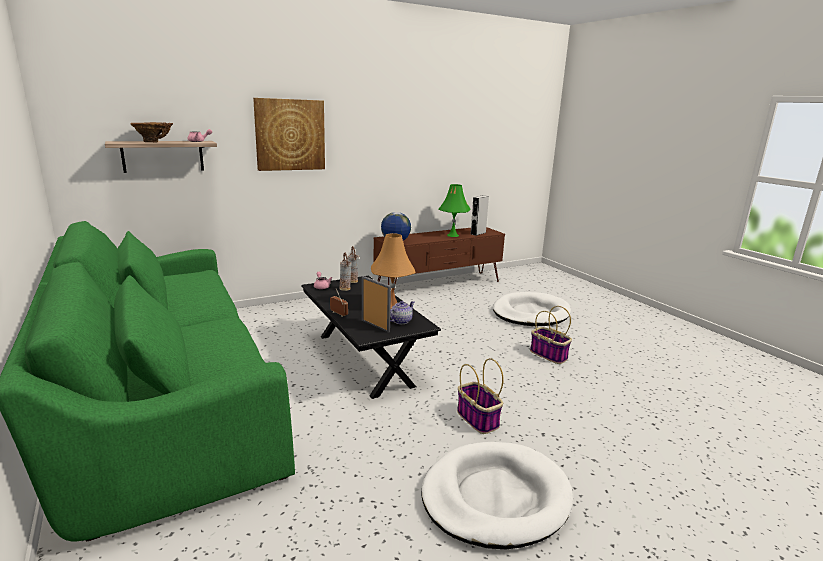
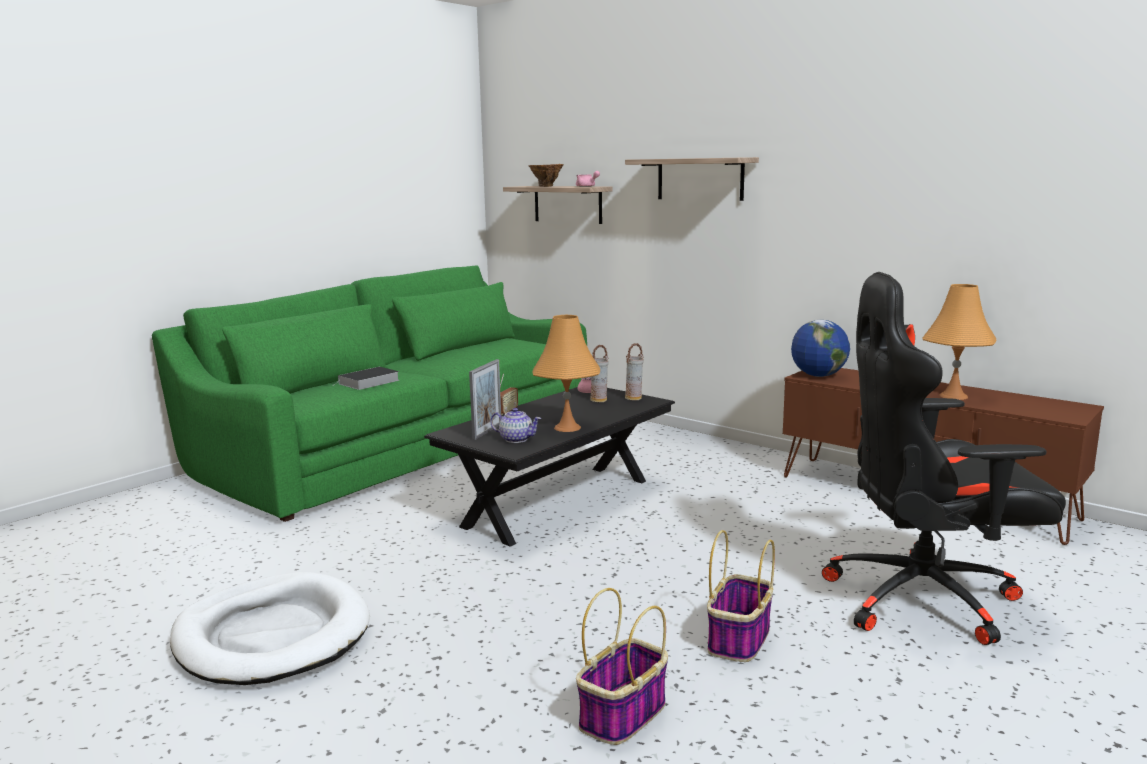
camera: 70 degrees right, 5 degrees down
picture [253,98,325,171] -> shelf [625,157,759,201]
green table lamp [438,184,471,237] -> orange table lamp [922,284,996,400]
basket [457,358,504,434] -> basket moved to [576,588,668,745]
grey speaker [471,195,489,236] -> none
white dog bed [493,292,571,326] -> black office chair [822,272,1066,645]
none -> book [333,367,399,390]

